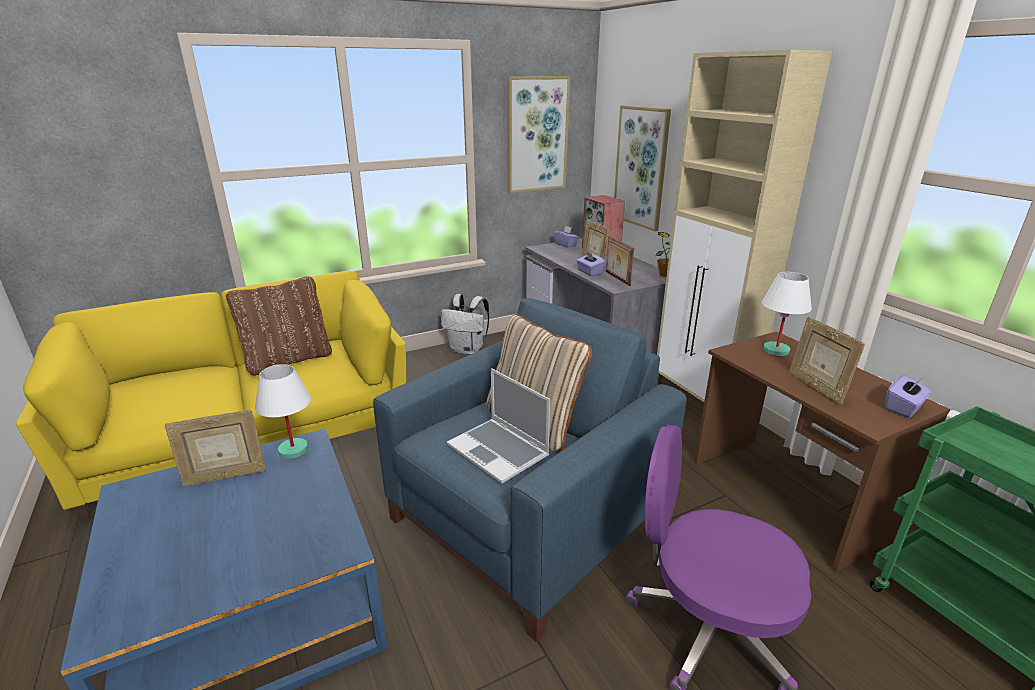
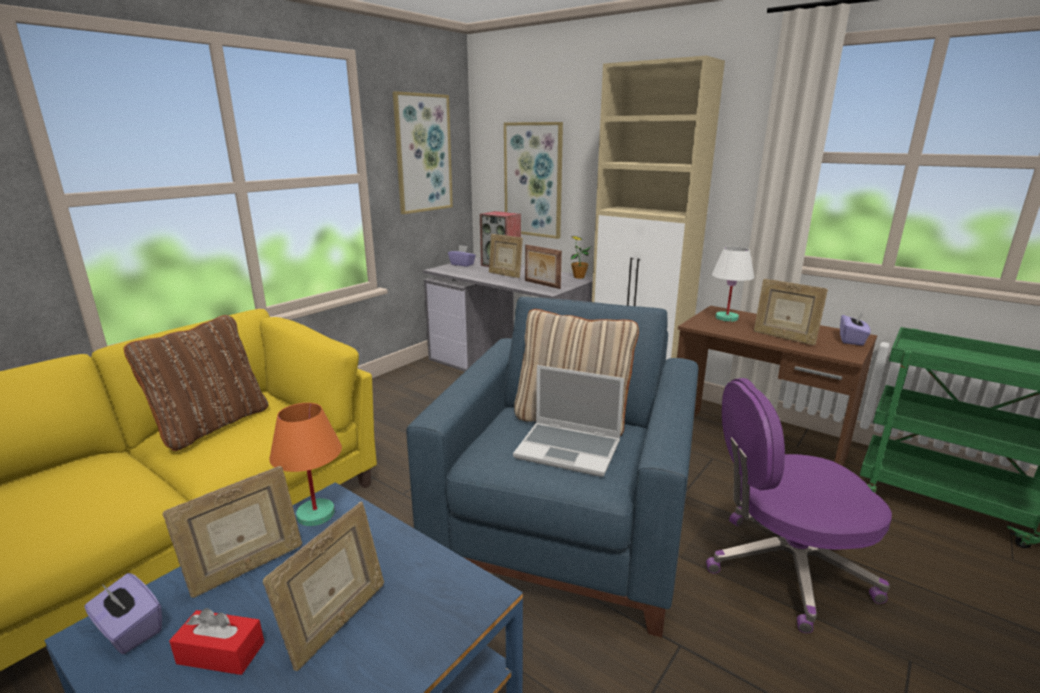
camera: 25 degrees left, 5 degrees down
white table lamp [255,364,311,459] -> orange table lamp [269,403,342,526]
white backpack [441,294,489,355] -> none
purple tissue box [576,251,606,276] -> purple tissue box moved to [84,573,162,654]
none -> red tissue box [169,608,264,675]
none -> picture frame [263,502,384,671]

